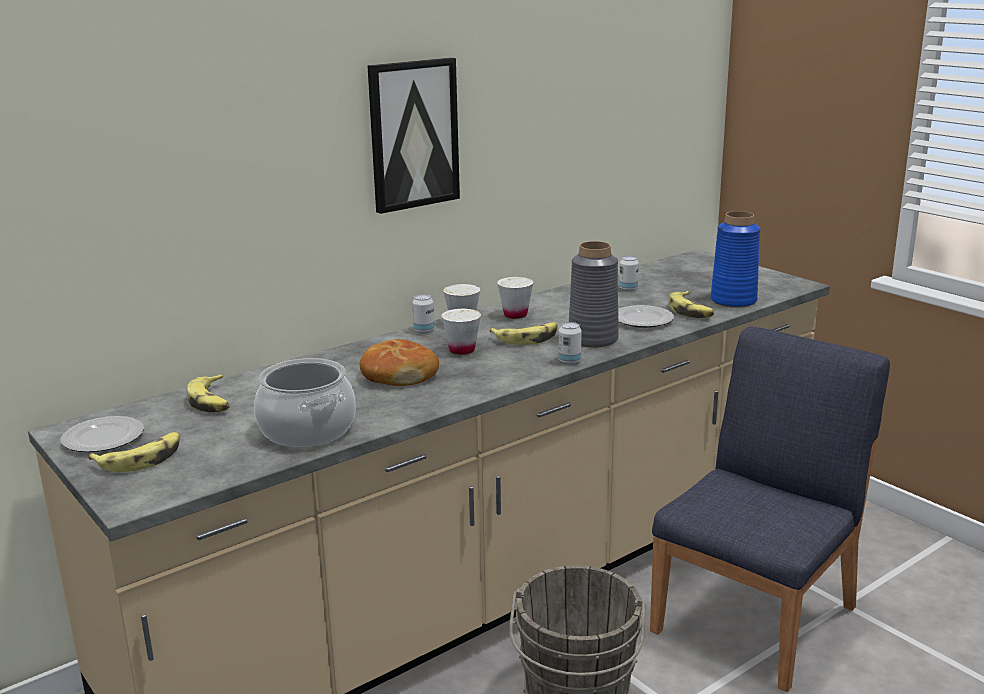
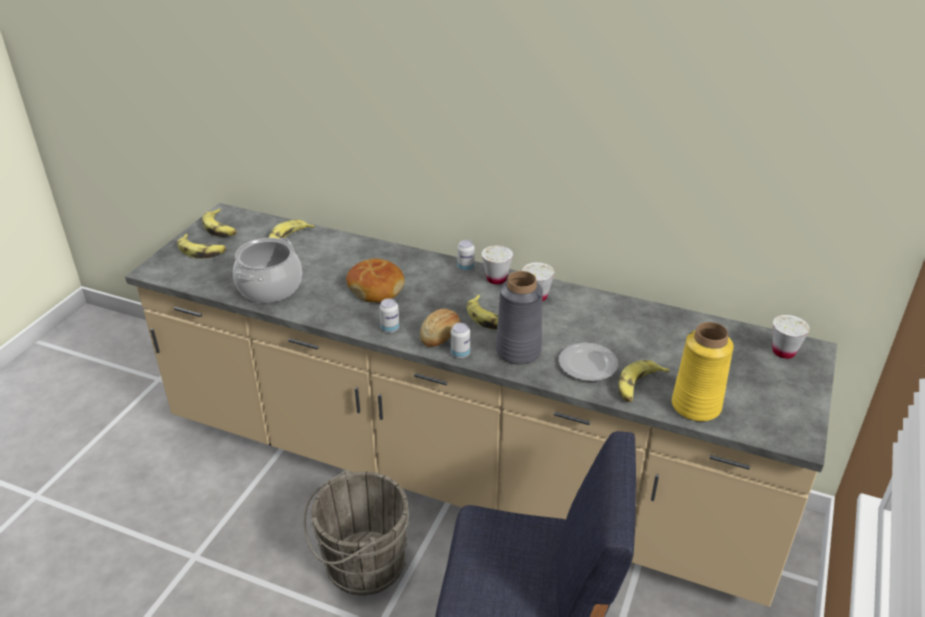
camera: 60 degrees right, 15 degrees up
plate [61,416,144,452] -> banana [202,209,237,237]
picture [367,58,460,214] -> none
white cup [441,309,481,355] -> white cup moved to [773,315,810,359]
can [619,256,639,291] -> can moved to [379,298,399,333]
blue vase [710,211,760,308] -> yellow vase [672,322,734,422]
none -> bread [420,309,460,347]

